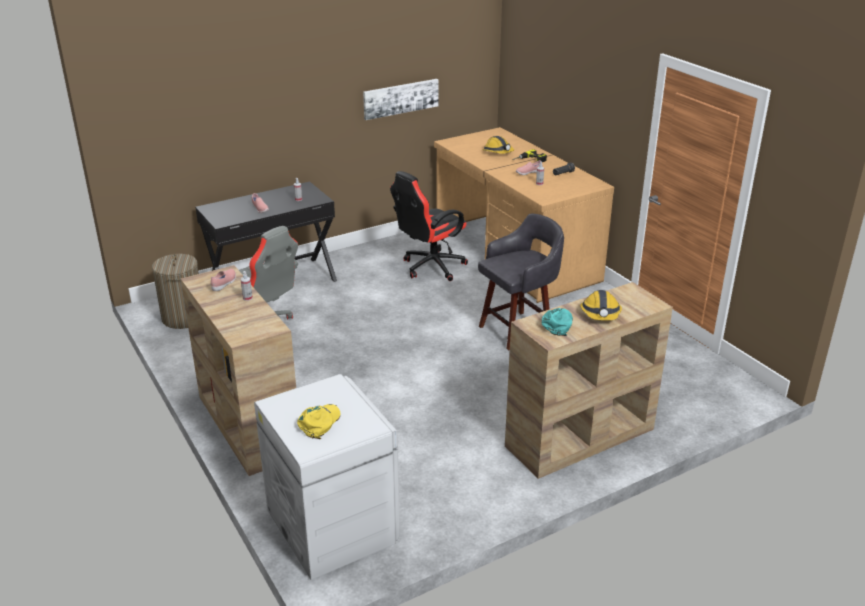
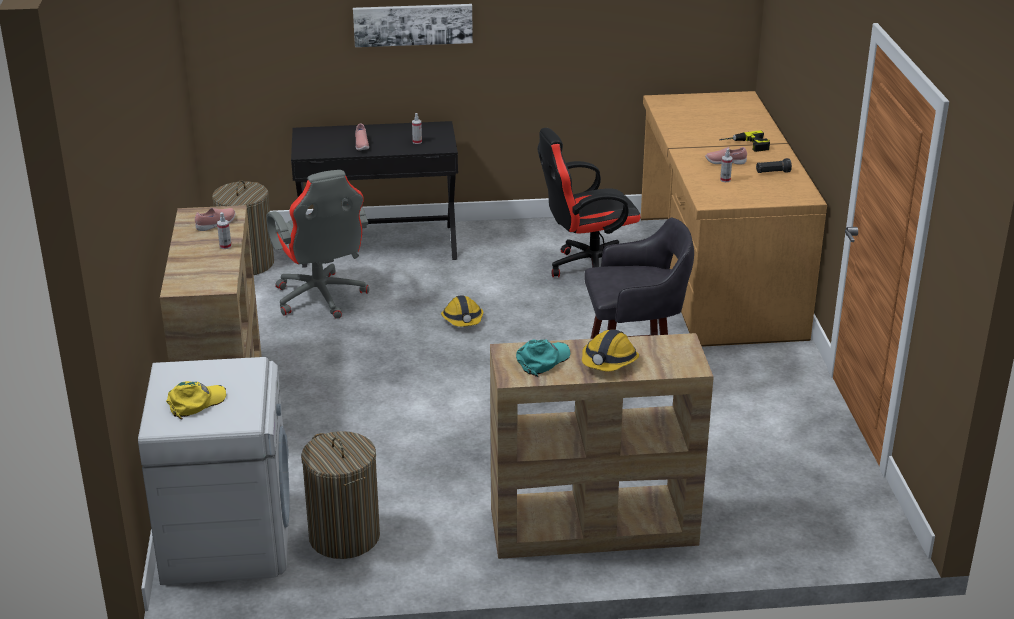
camera: 25 degrees right, 0 degrees up
picture [363,79,439,120] -> picture moved to [353,4,473,47]
hard hat [483,136,514,154] -> hard hat moved to [441,296,483,327]
none -> laundry basket [301,431,380,559]

